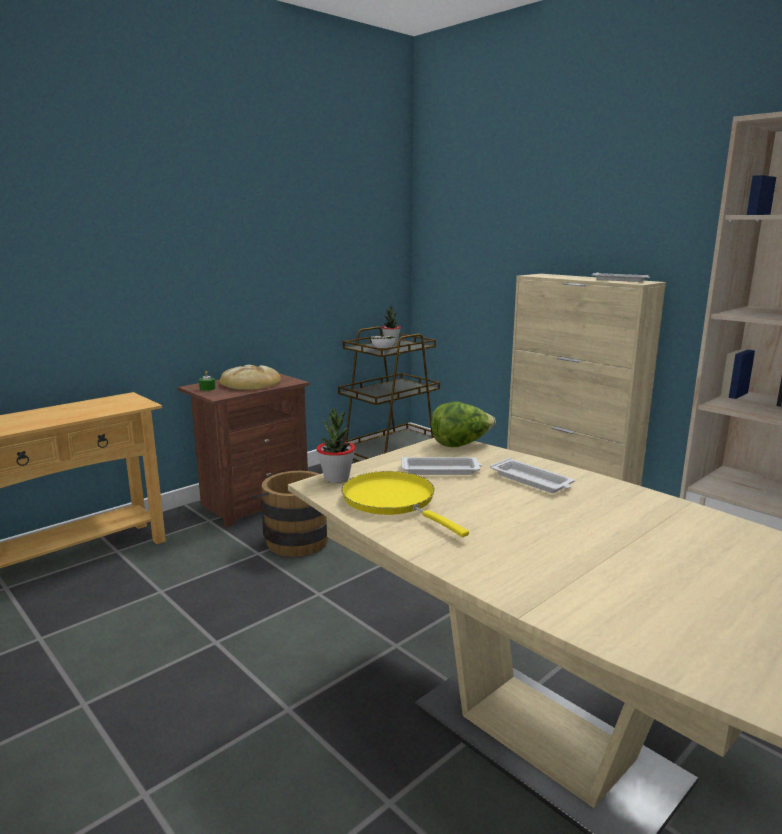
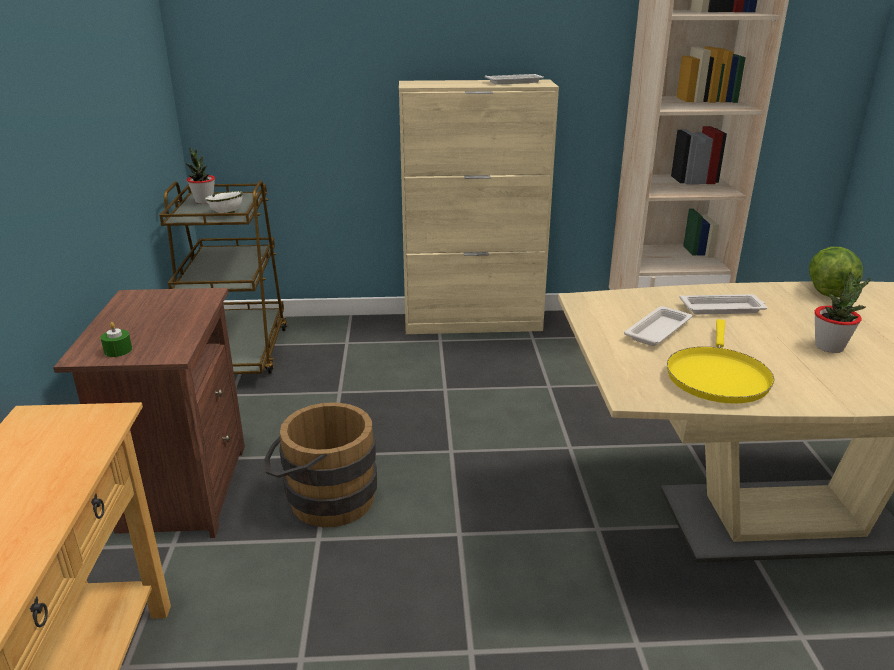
camera: 50 degrees left, 10 degrees up
bread [219,365,281,390] -> none
potted plant [316,408,355,483] -> potted plant moved to [814,272,870,353]
yellow frying pan [341,471,469,537] -> yellow frying pan turned 75 degrees counterclockwise [667,319,774,404]
lettuce [431,402,496,447] -> lettuce moved to [809,247,863,297]

